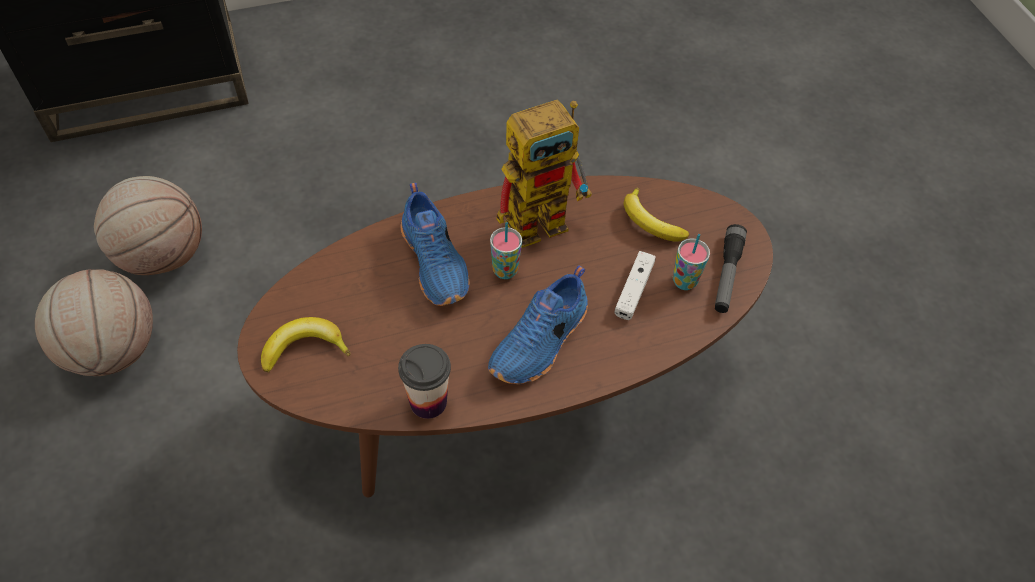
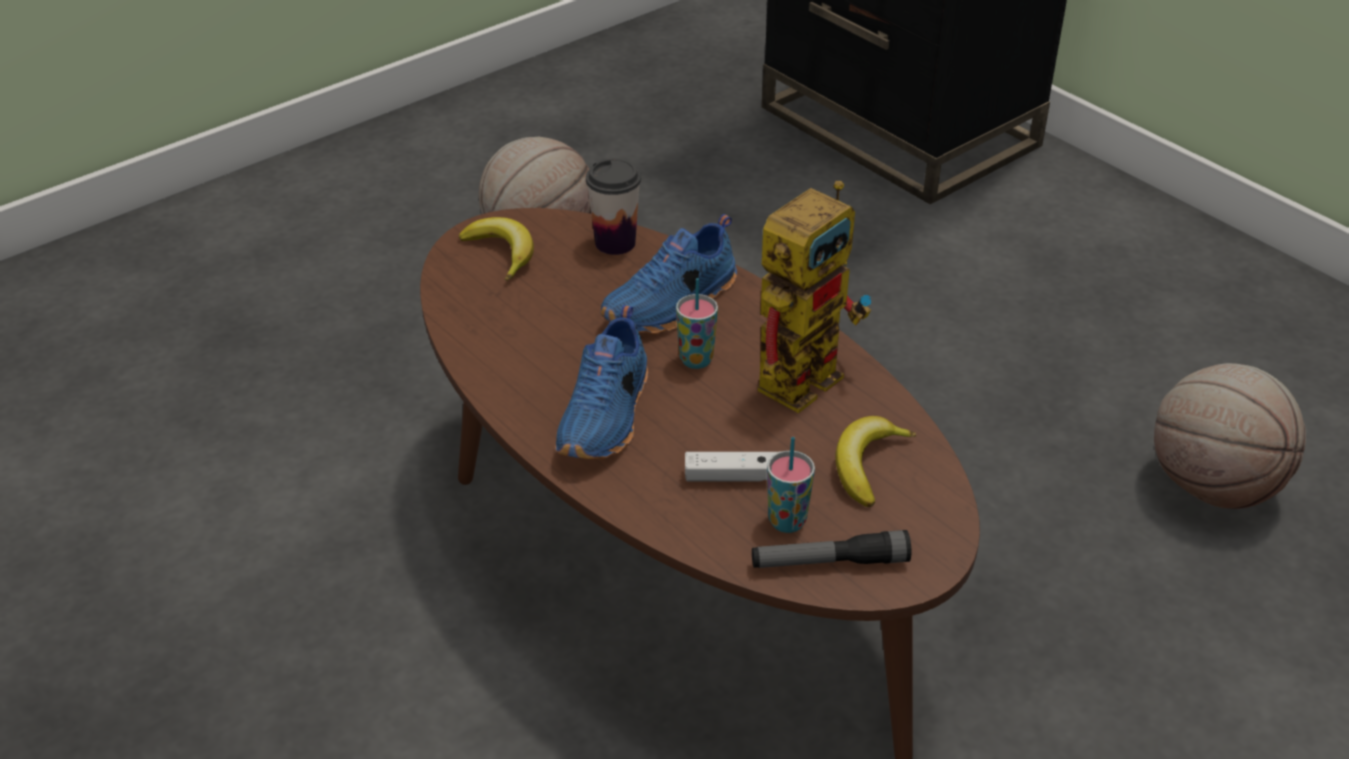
camera: 70 degrees right, 15 degrees down
basketball [94,176,202,275] -> basketball moved to [1154,363,1306,509]
cup [398,344,451,419] -> cup moved to [586,158,641,255]
blue shoe [488,266,588,384] -> blue shoe turned 90 degrees counterclockwise [555,305,648,459]
toy robot [496,100,592,248] -> toy robot turned 90 degrees counterclockwise [758,181,871,413]

